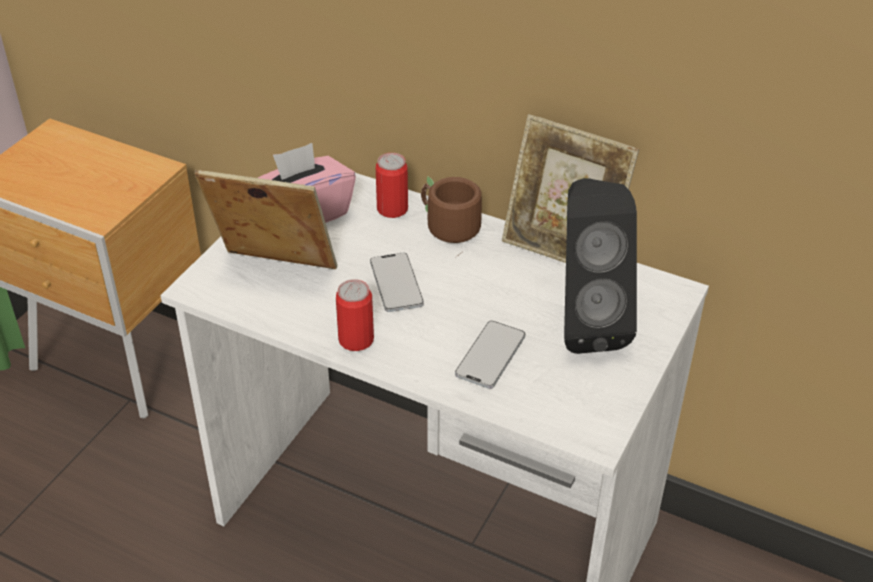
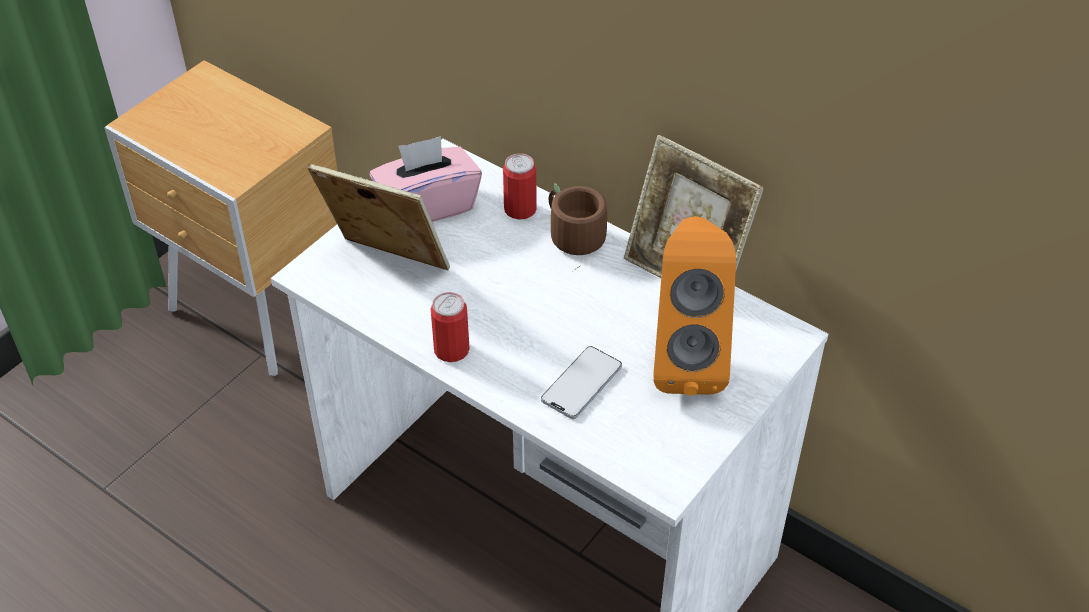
camera: 10 degrees right, 5 degrees up
phone [370,253,424,312] -> none
black speaker [564,178,637,354] -> orange speaker [653,216,736,395]

